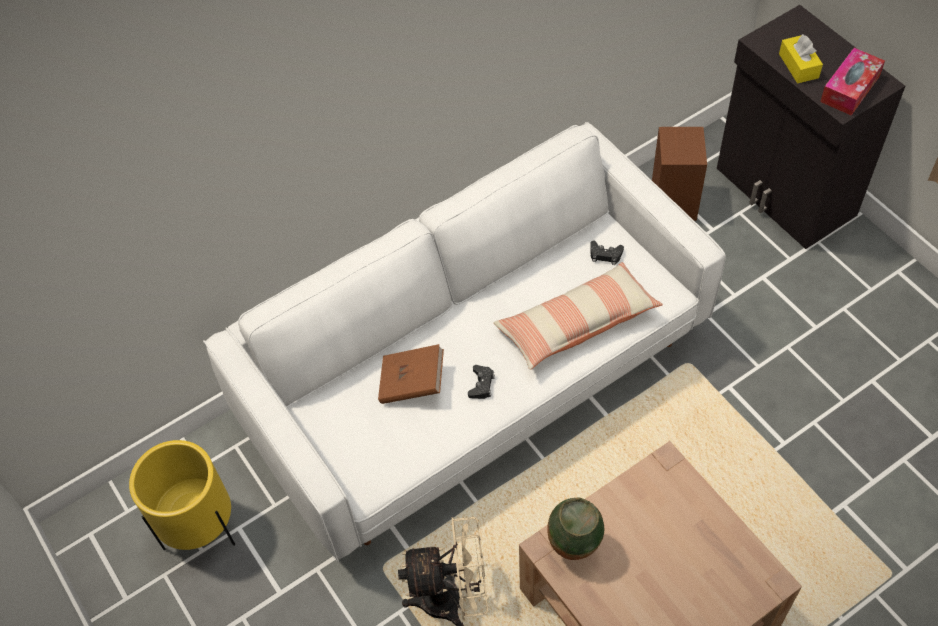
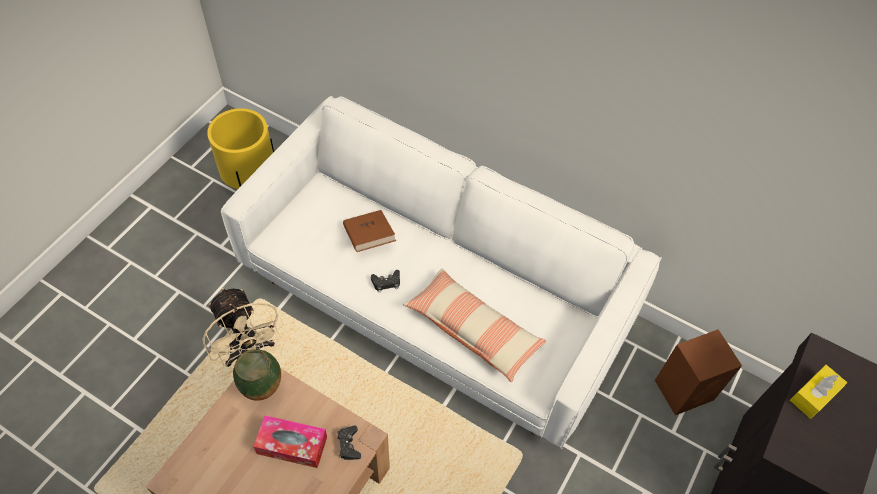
camera: 60 degrees right, 0 degrees up
black game controller [590,241,624,265] -> black game controller moved to [337,425,361,460]
tissue box [820,48,885,115] -> tissue box moved to [253,415,327,468]

